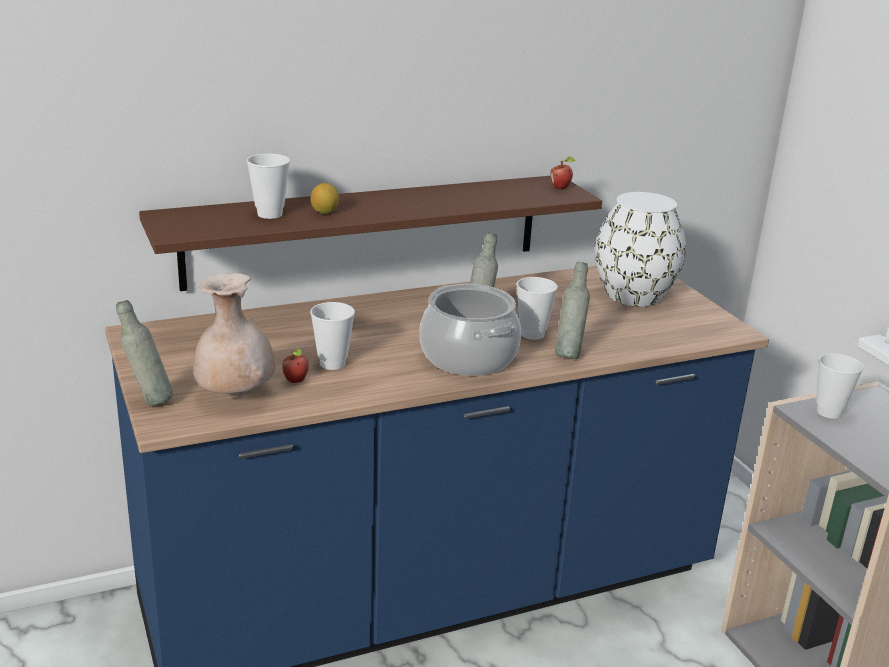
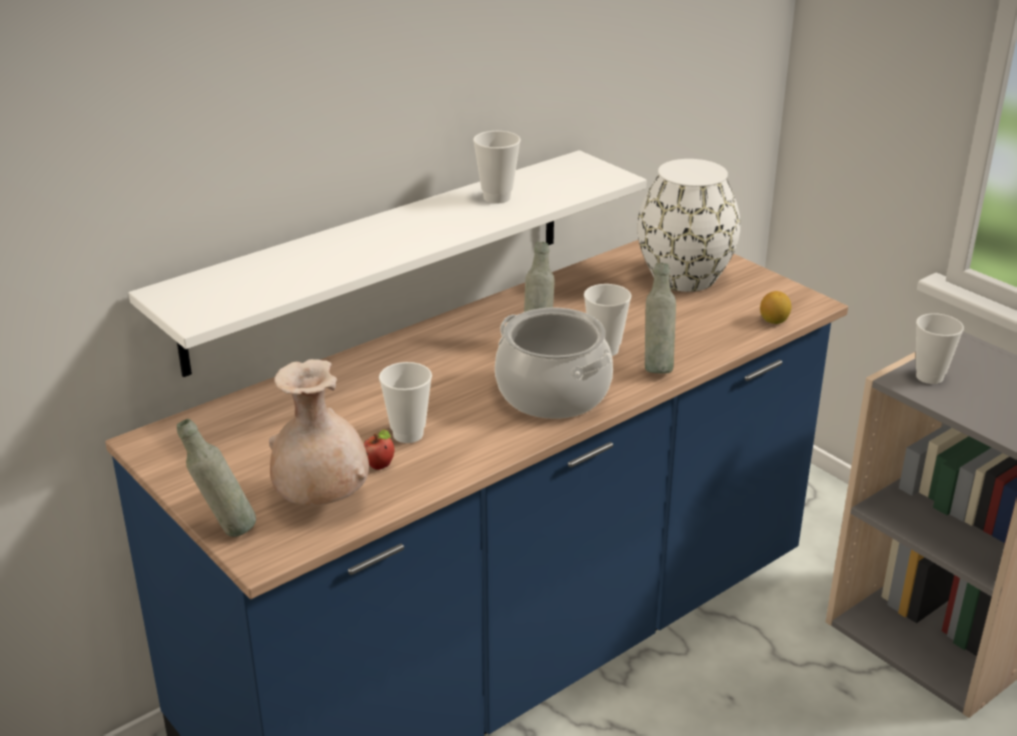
camera: 15 degrees left, 5 degrees up
brown shelf [139,176,602,291] -> white shelf [128,150,646,377]
cup [247,154,290,219] -> cup moved to [473,131,521,204]
lemon [311,183,339,214] -> lemon moved to [760,291,791,324]
apple [551,157,576,189] -> none

